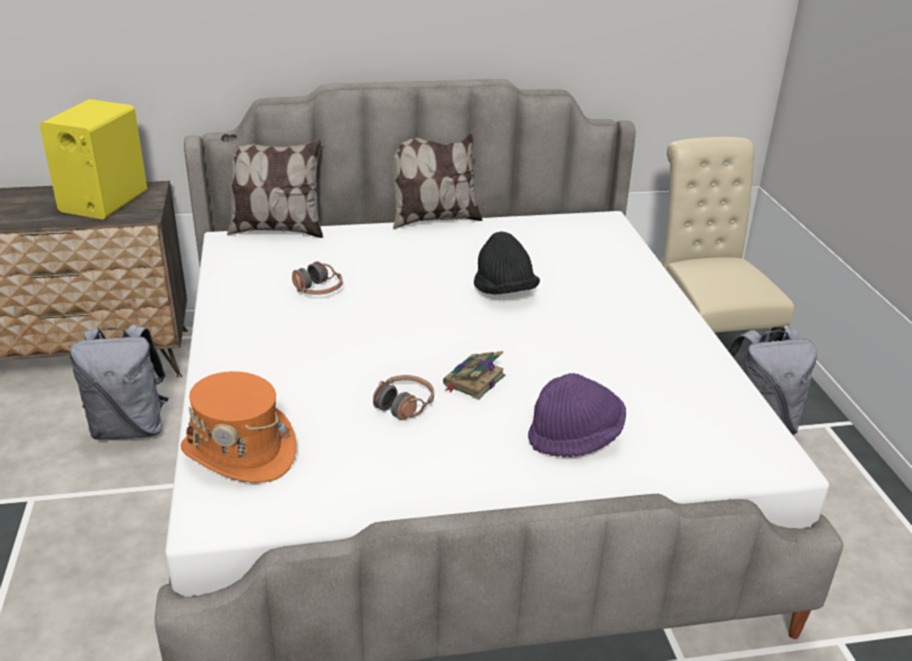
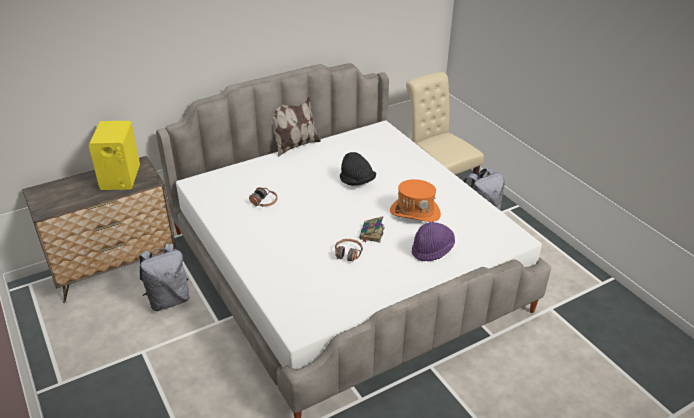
camera: 20 degrees left, 5 degrees up
orange hat [181,371,296,483] -> orange hat moved to [390,179,441,222]
pillow [221,134,323,238] -> none

